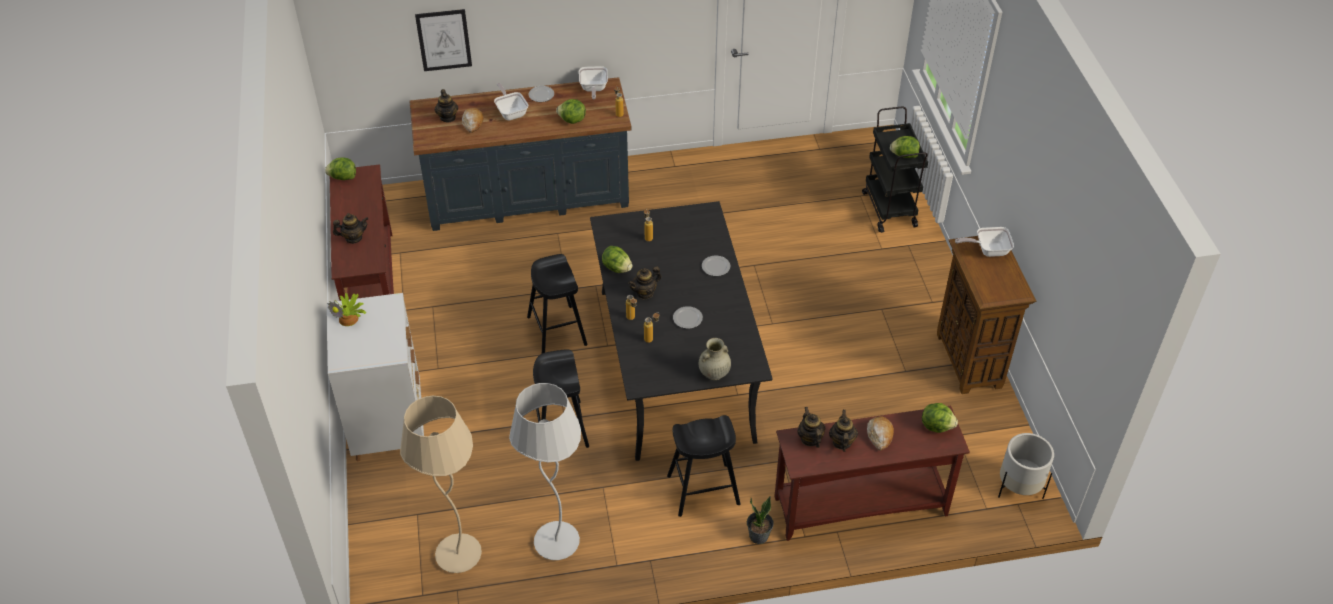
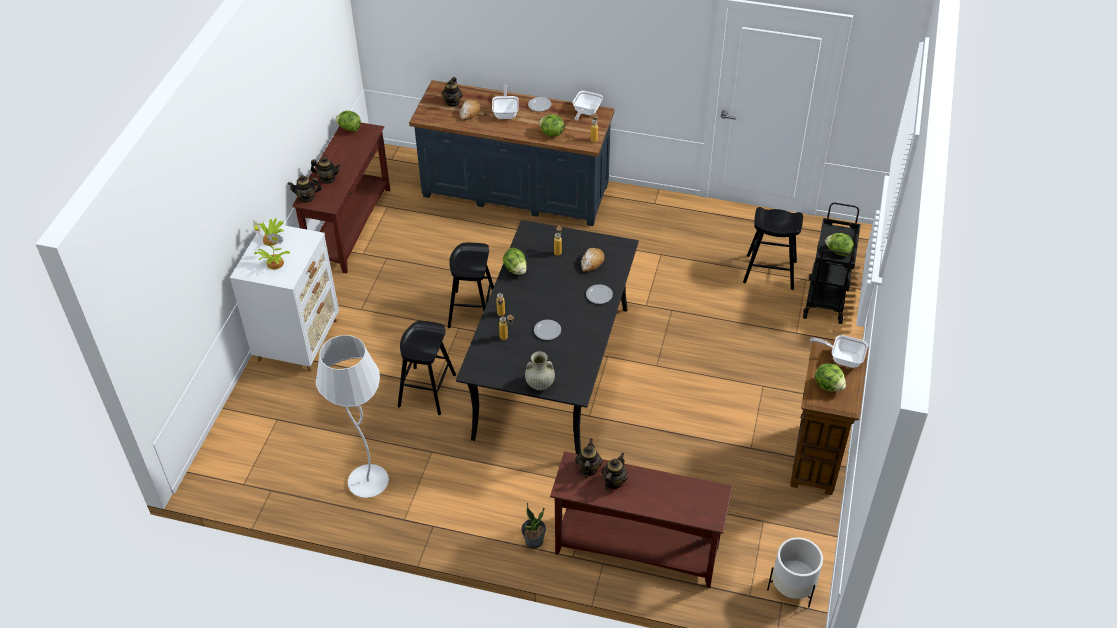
camera: 25 degrees right, 0 degrees up
beige floor lamp [400,396,482,573] -> none
picture [415,9,472,71] -> none
teapot [628,267,662,300] -> teapot moved to [288,175,322,203]
black stool [667,415,740,517] -> black stool moved to [743,207,803,290]
bread [867,416,894,451] -> bread moved to [581,248,604,272]
lettuce [922,403,958,433] -> lettuce moved to [815,363,846,391]
none -> potted plant [254,233,290,270]

